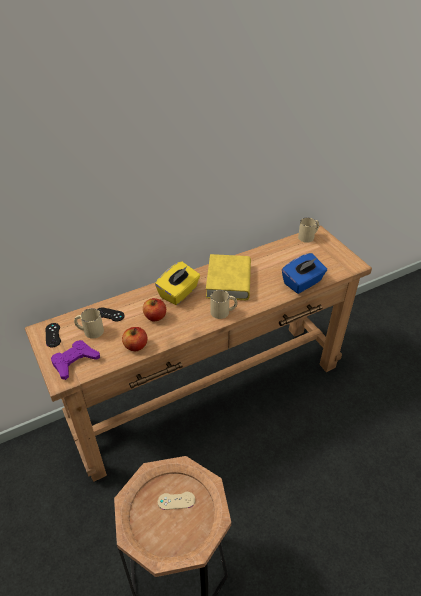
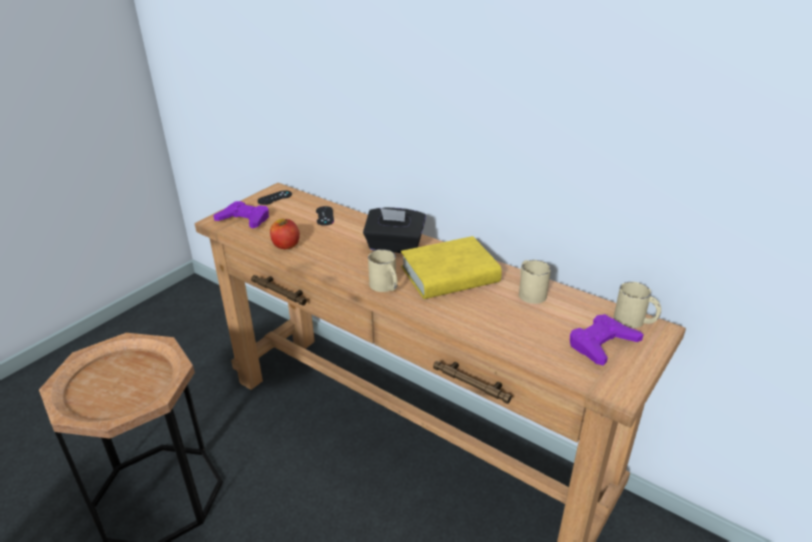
camera: 65 degrees right, 10 degrees down
beige mug [74,308,104,339] -> beige mug moved to [519,260,551,304]
apple [143,298,166,321] -> none
yellow tissue box [155,261,200,305] -> black tissue box [363,207,426,253]
beige game controller [158,492,195,510] -> none
blue tissue box [282,253,327,294] -> none
none -> purple game controller [570,314,644,366]

